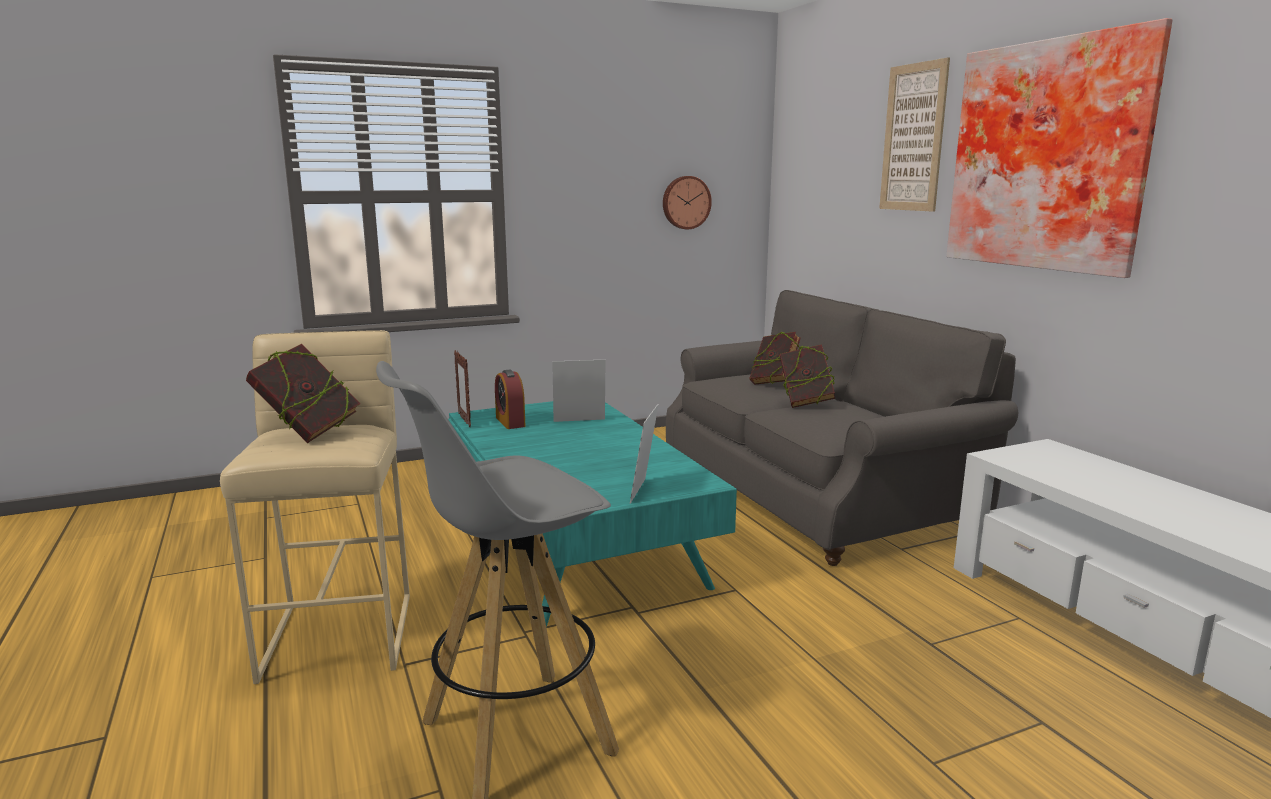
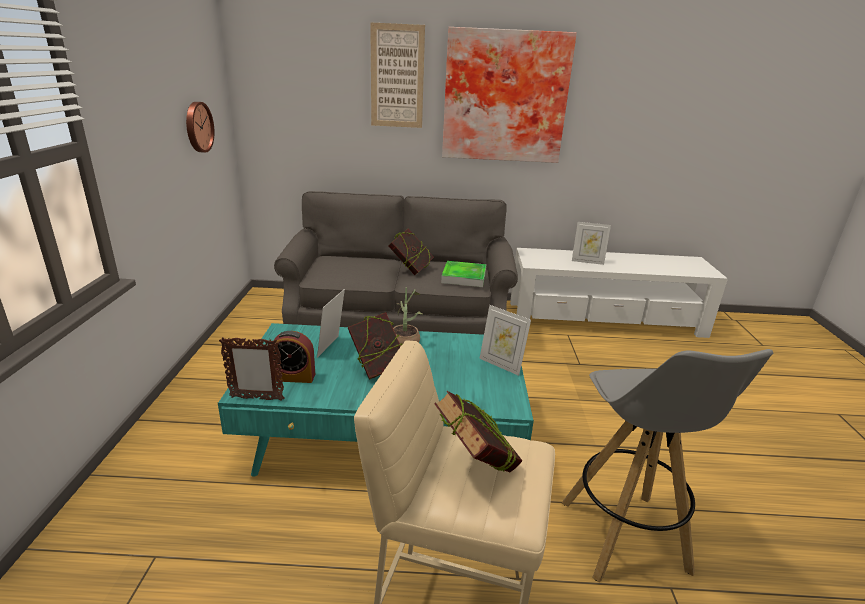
camera: 65 degrees left, 10 degrees up
book [749,331,801,385] -> book moved to [348,312,402,380]
none -> potted plant [393,288,423,344]
none -> tray [441,261,486,287]
none -> picture frame [572,222,611,265]

